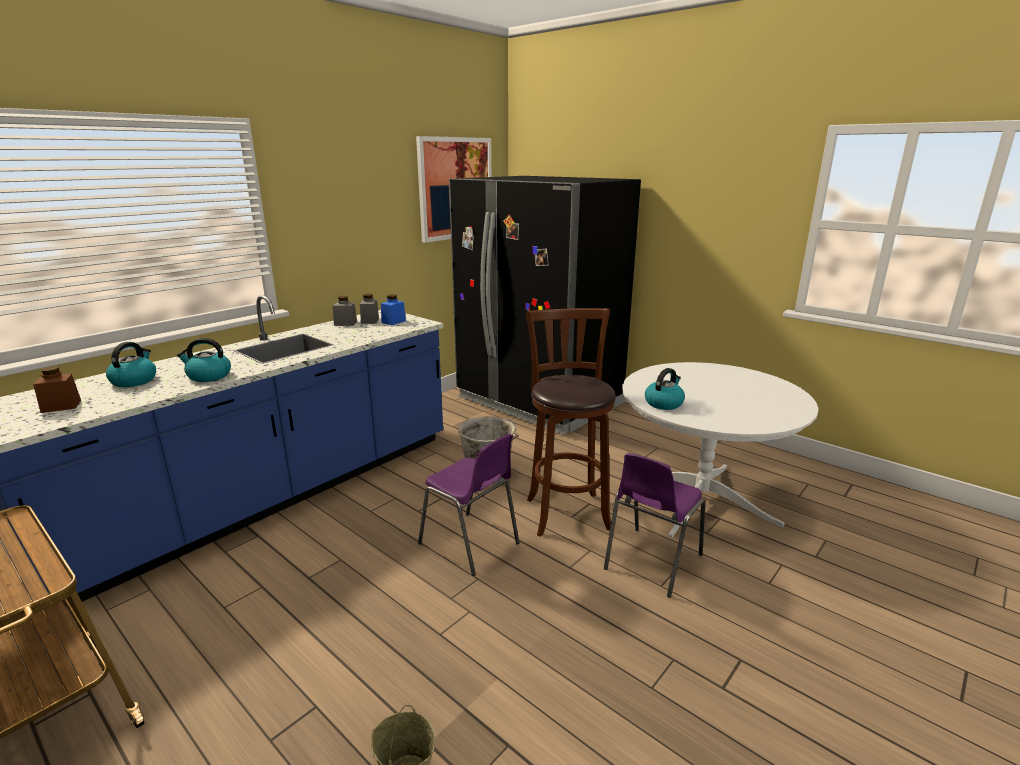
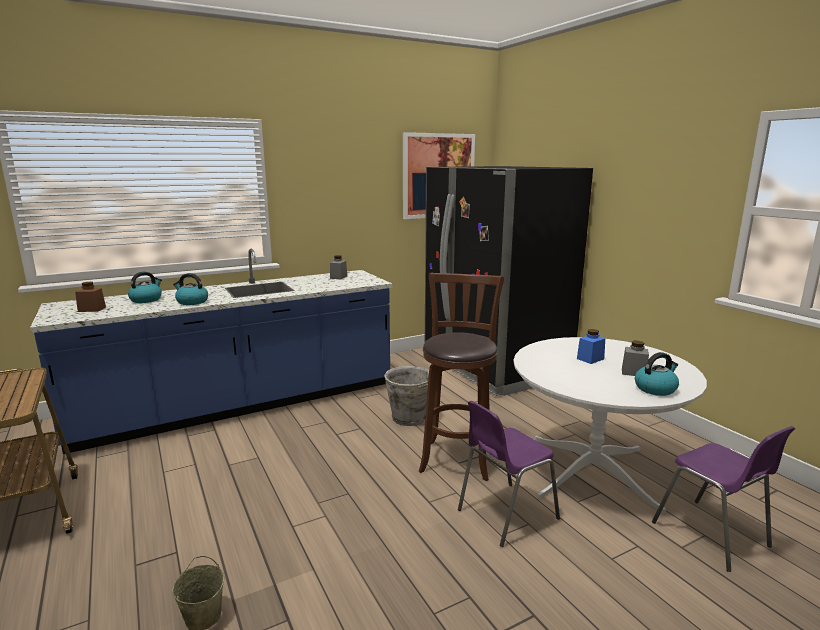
camera: 20 degrees right, 5 degrees down
grey jar [333,296,357,326] -> grey jar moved to [622,341,649,376]
blue jar [381,294,406,325] -> blue jar moved to [577,329,605,364]
purple chair [418,434,519,576] -> purple chair moved to [652,426,795,572]
kettle [645,368,685,410] -> kettle moved to [635,352,679,396]

